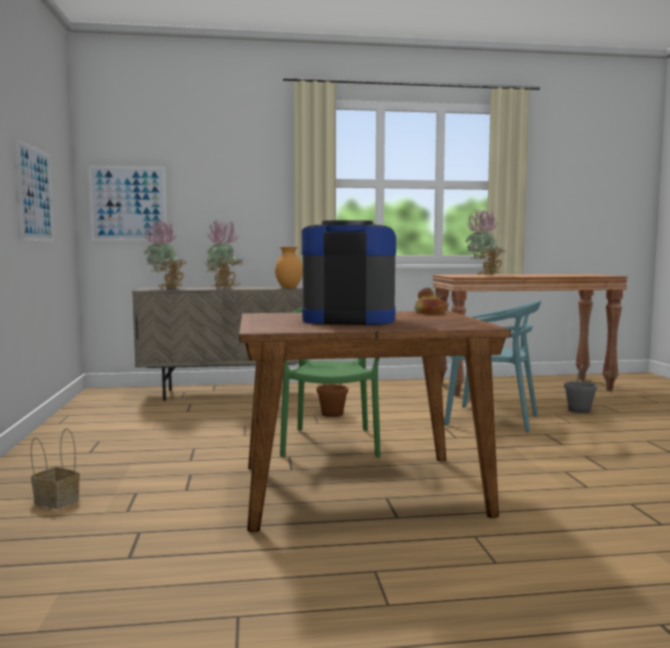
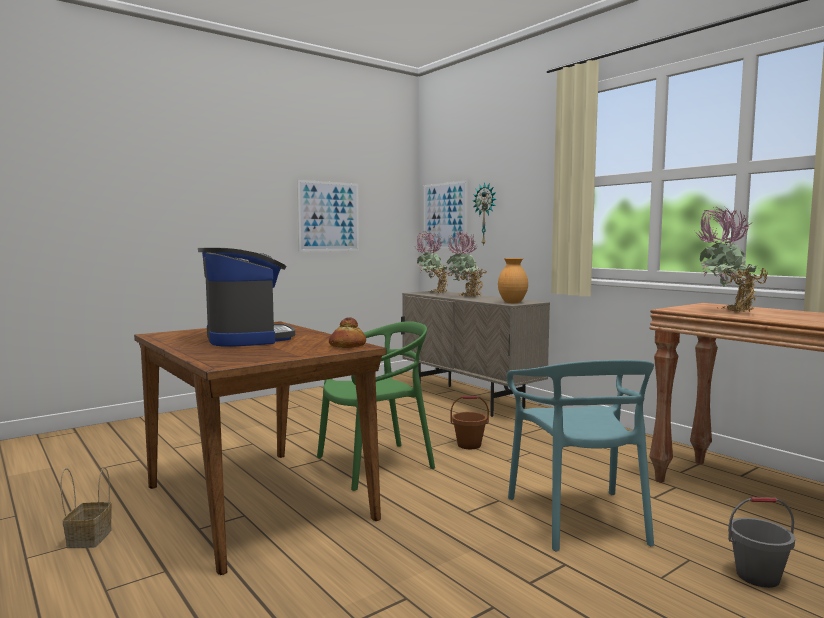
camera: 60 degrees right, 0 degrees up
basket [31,428,80,509] -> basket moved to [61,467,112,548]
none -> wall clock [473,182,496,246]

